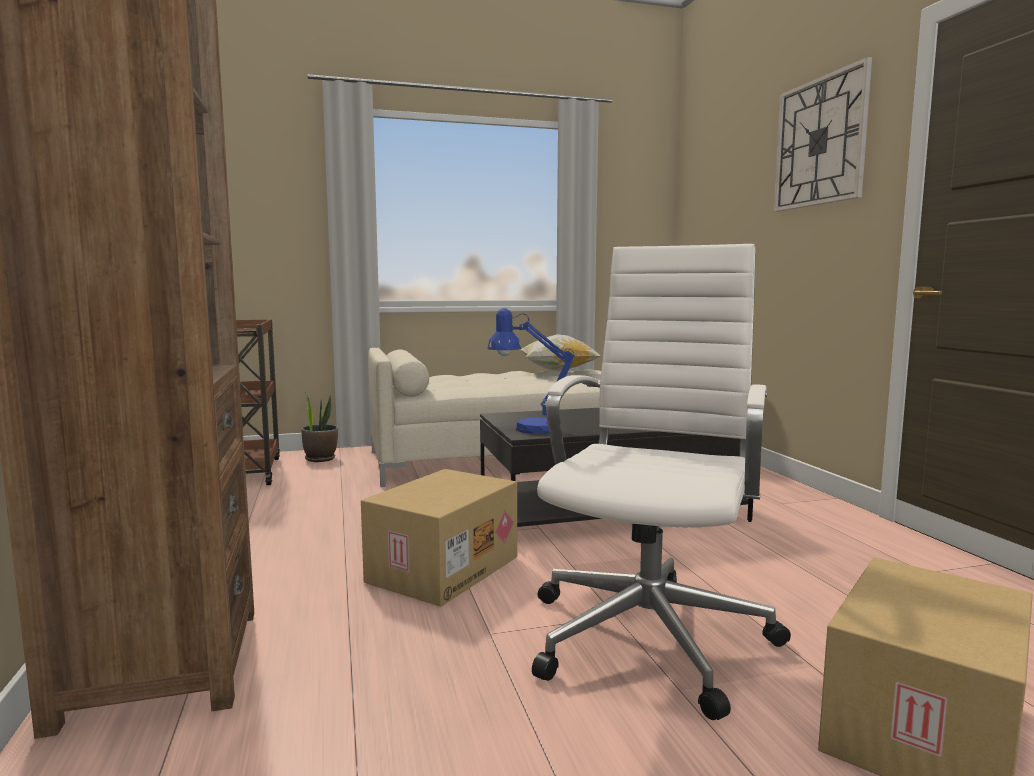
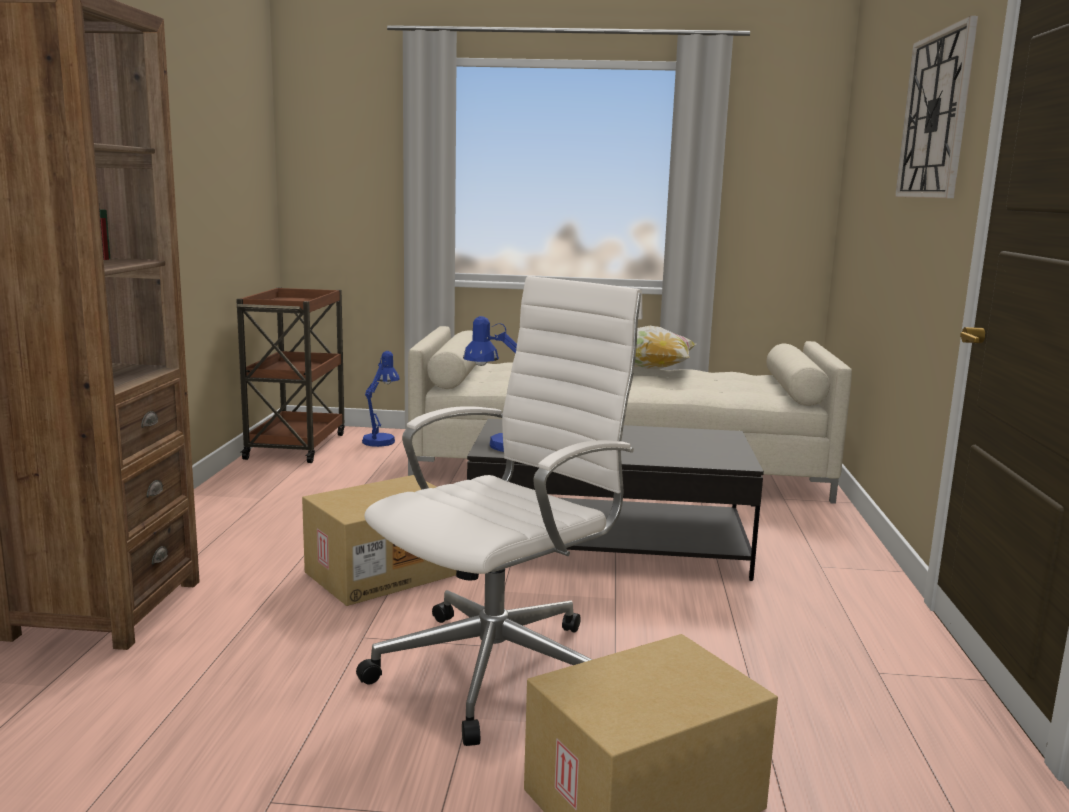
camera: 20 degrees right, 5 degrees up
potted plant [301,394,338,462] -> blue table lamp [362,351,400,447]

